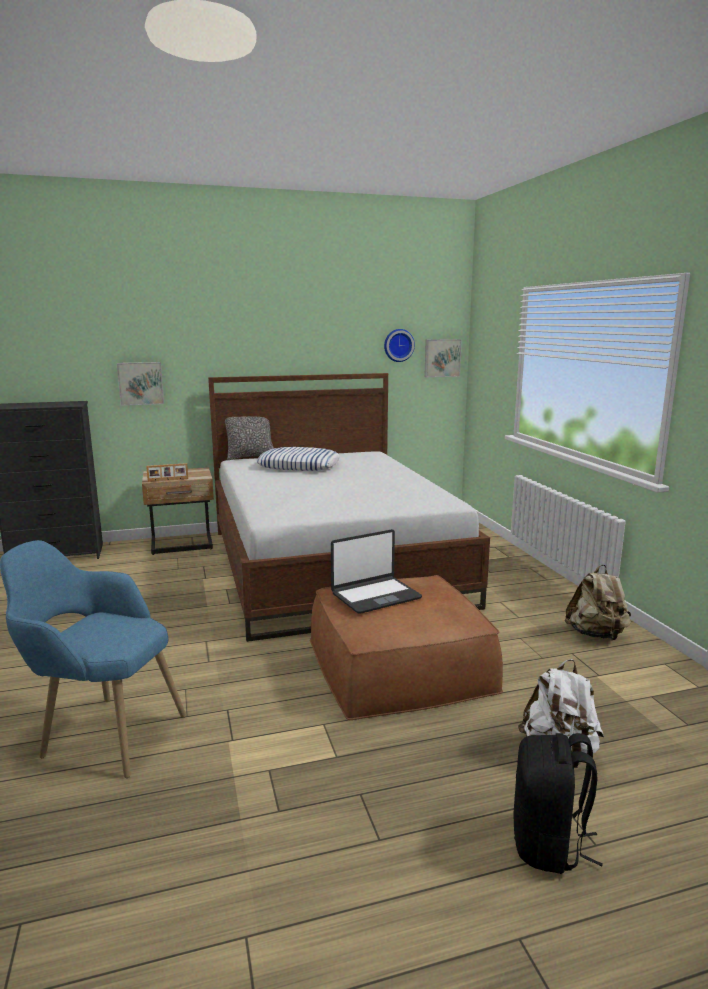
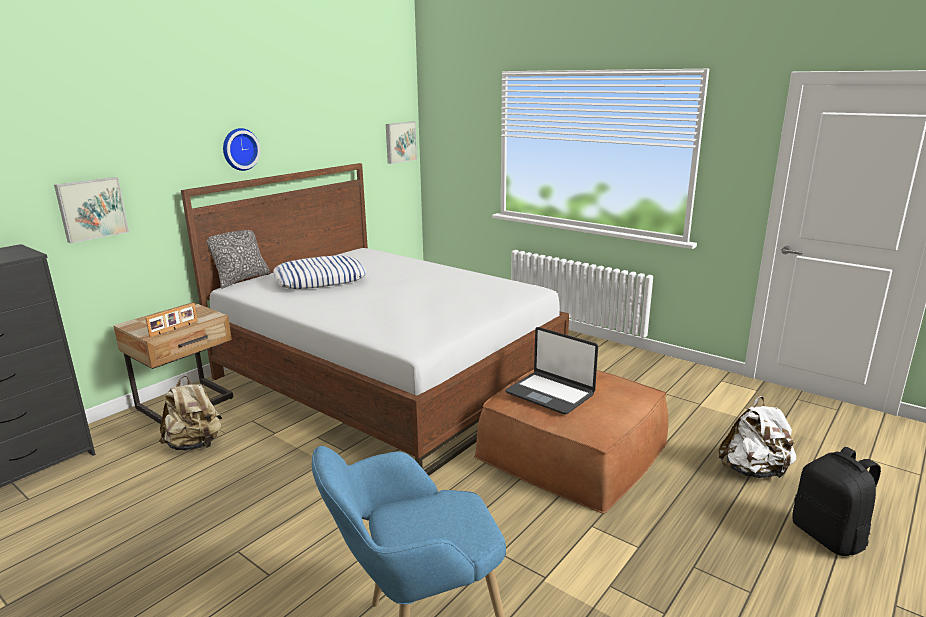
camera: 35 degrees left, 5 degrees up
laptop [331,529,422,614] -> laptop turned 105 degrees clockwise [505,327,598,414]
wall clock [384,329,415,362] -> wall clock moved to [223,128,261,171]
beige backpack [565,565,631,640] -> beige backpack moved to [159,376,222,450]

